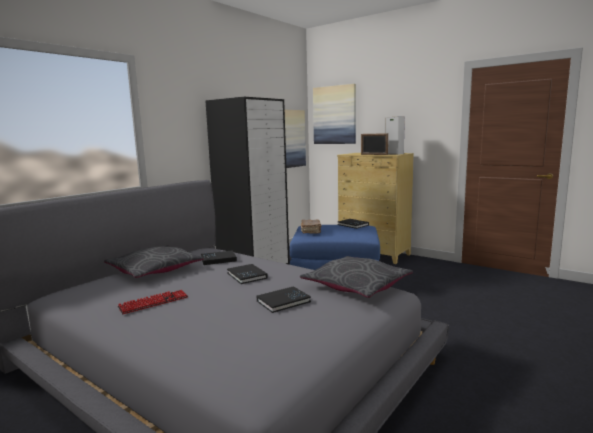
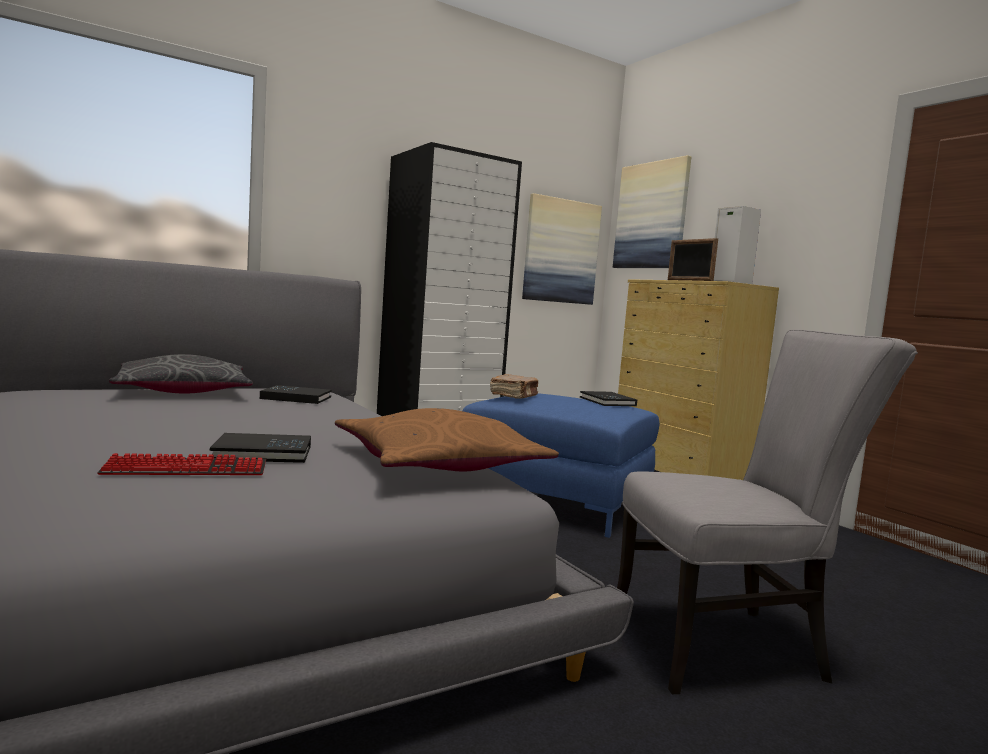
camera: 20 degrees right, 5 degrees down
keyboard [118,290,188,314] -> keyboard moved to [97,453,266,475]
black book [227,264,268,284] -> none
grey pillow [300,256,413,298] -> brown pillow [335,408,559,472]
none -> grey chair [617,330,918,694]

